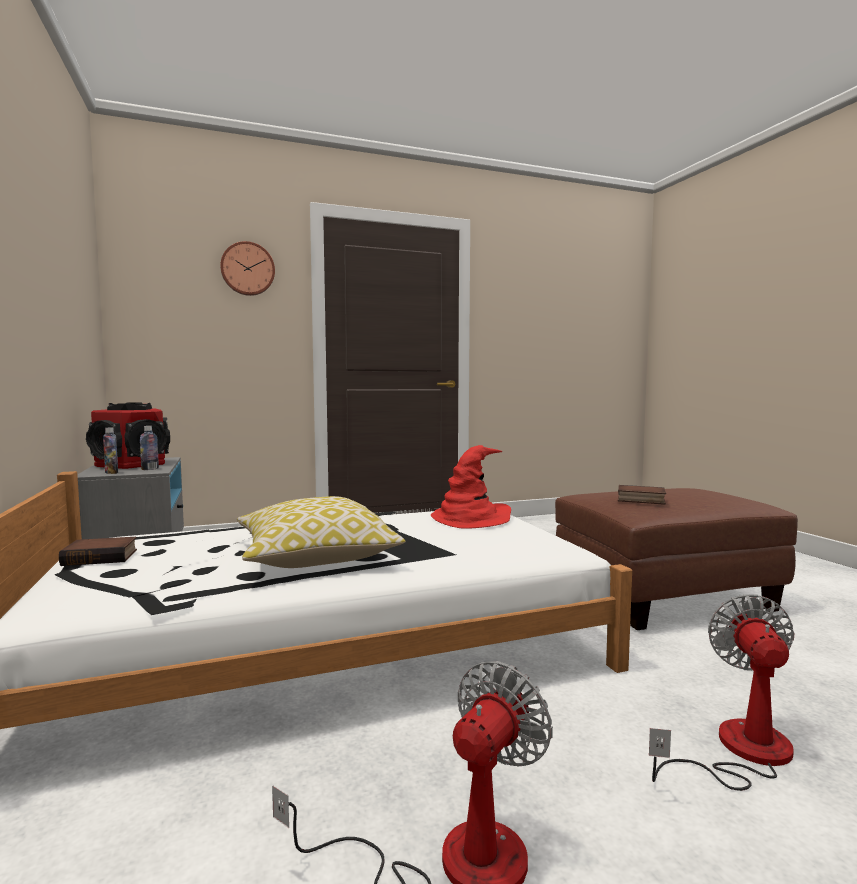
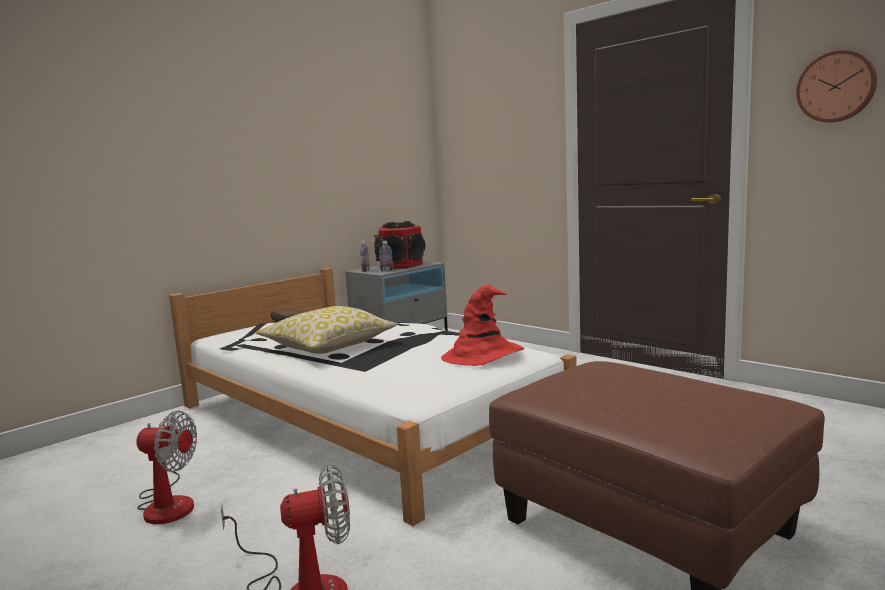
camera: 65 degrees right, 5 degrees up
wall clock [220,241,275,296] -> wall clock moved to [796,50,877,122]
book [618,485,666,505] -> none

